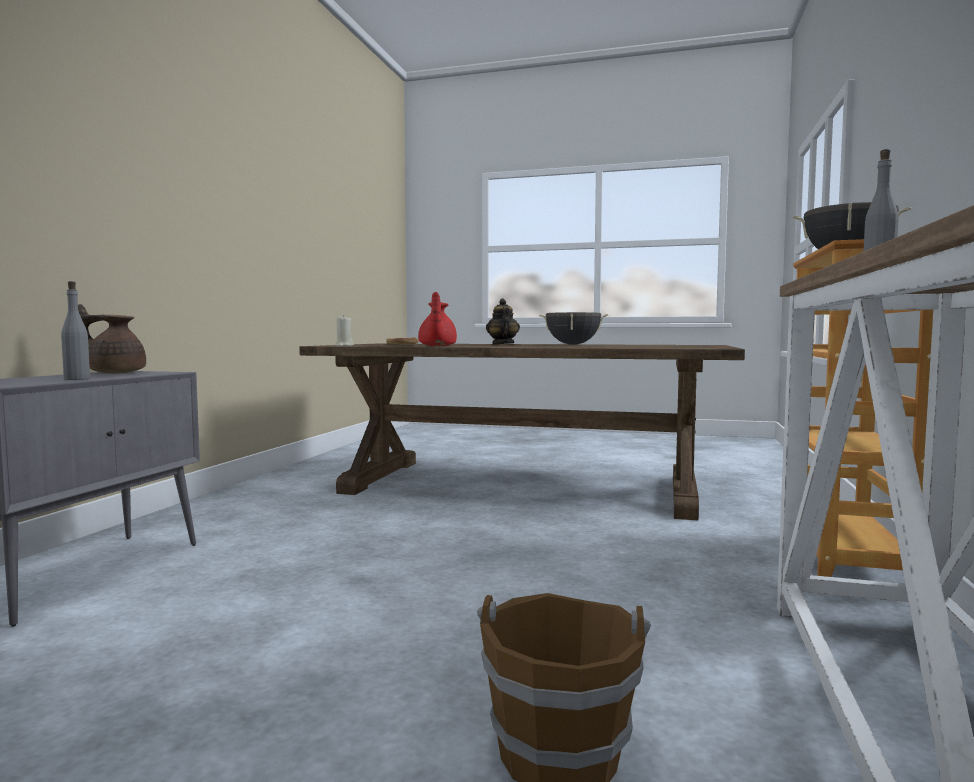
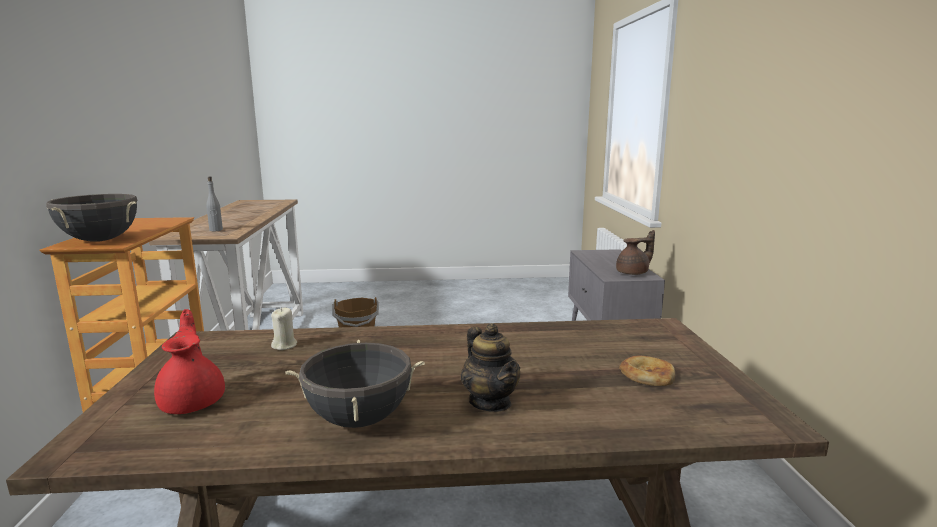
camera: 160 degrees right, 10 degrees up
grey bottle [61,281,90,380] -> none
beige candle [334,315,354,346] -> beige candle moved to [271,307,297,350]
red teapot [418,292,457,346] -> red teapot moved to [154,309,225,414]

